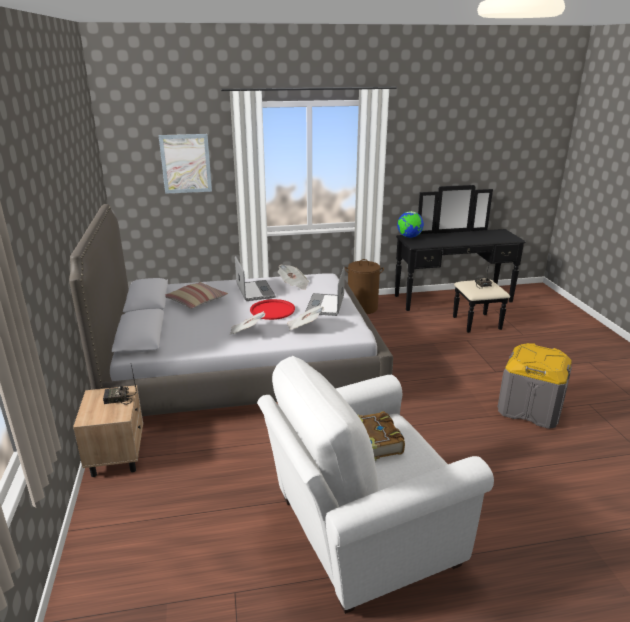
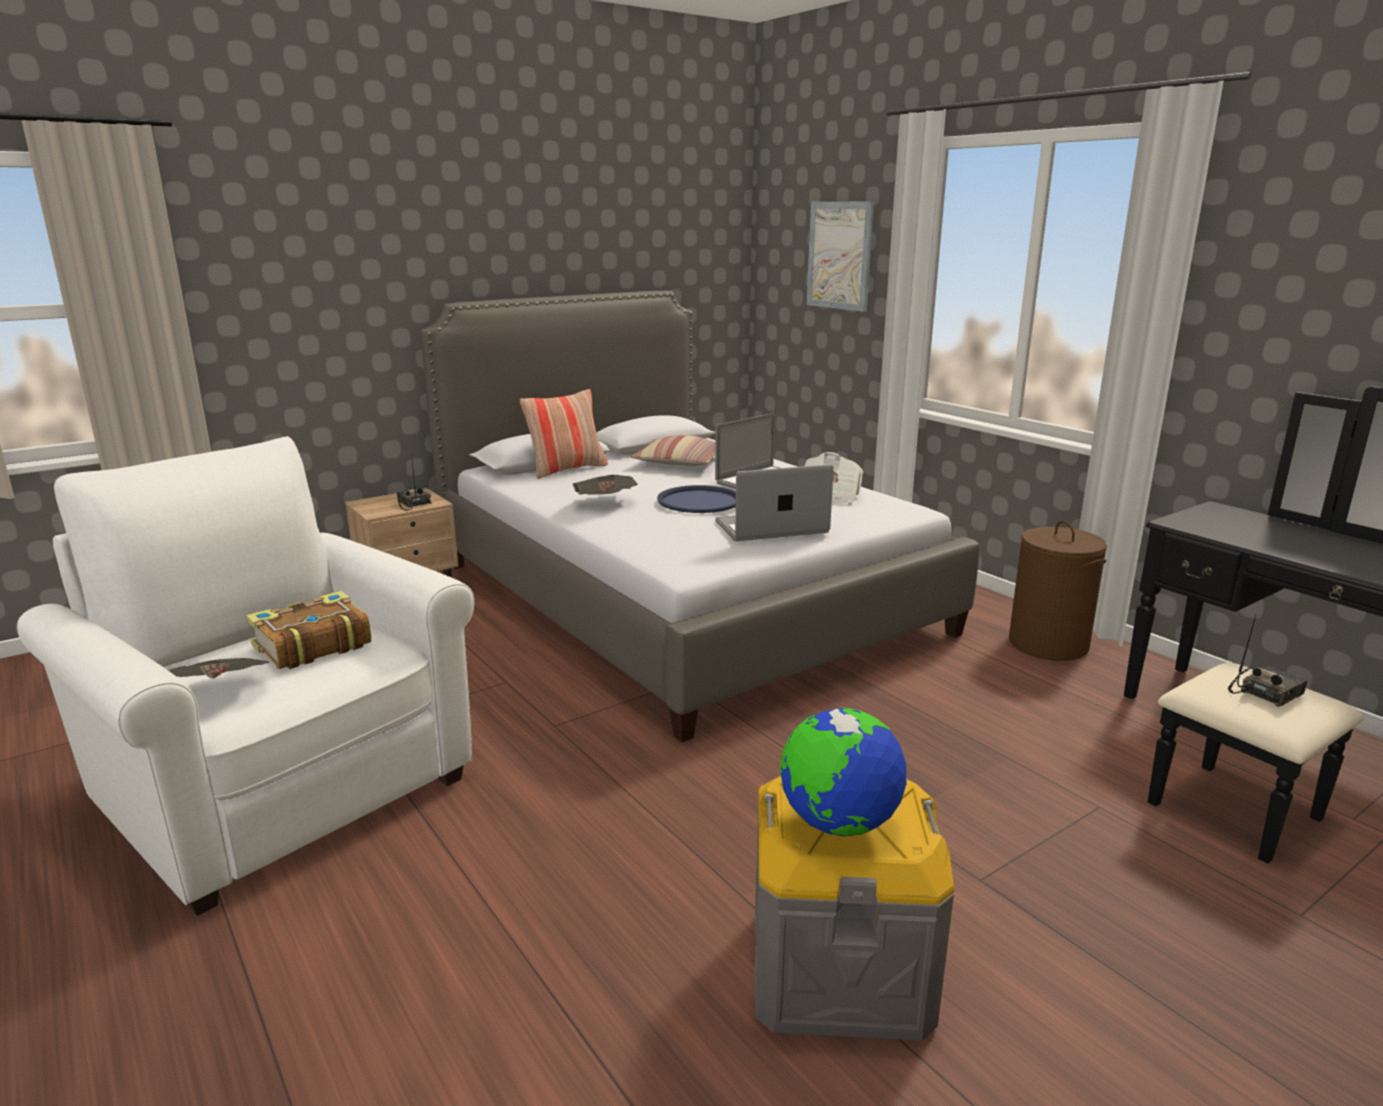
camera: 65 degrees right, 5 degrees down
red tray [250,299,295,320] -> blue tray [657,485,736,513]
newspaper [287,306,324,330] -> newspaper moved to [168,658,270,678]
globe [397,211,424,238] -> globe moved to [780,707,906,836]
none -> pillow [520,389,608,479]

